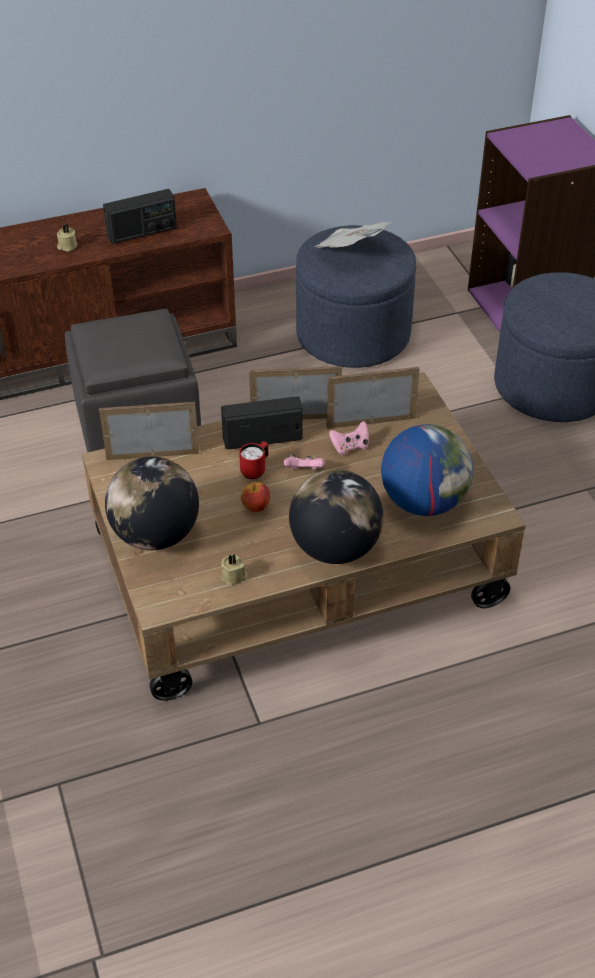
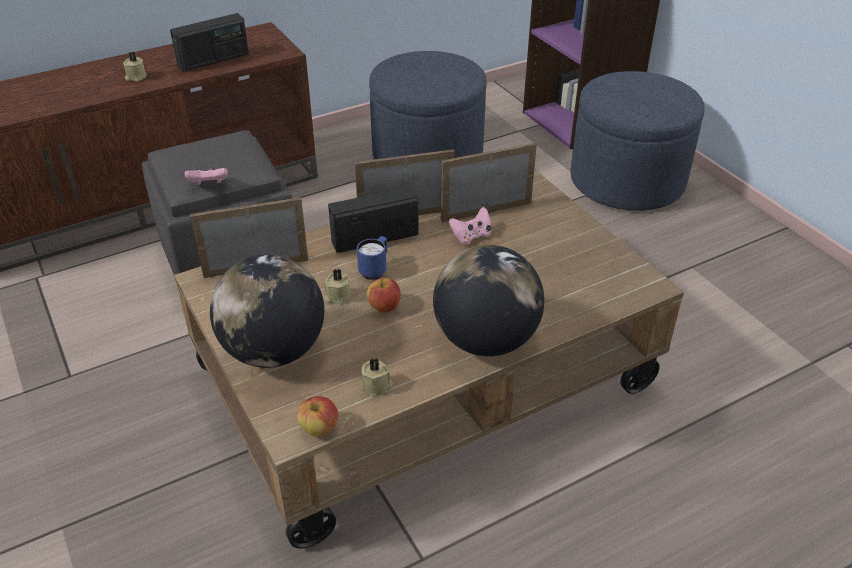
camera: 10 degrees left, 5 degrees down
red mug [239,441,268,479] -> blue mug [357,236,387,280]
pink game controller [284,454,325,471] -> pink game controller moved to [185,167,228,185]
newspaper [314,222,392,248] -> none
globe [381,424,473,516] -> none
none -> apple [297,396,338,436]
none -> beige candle [324,269,350,305]

